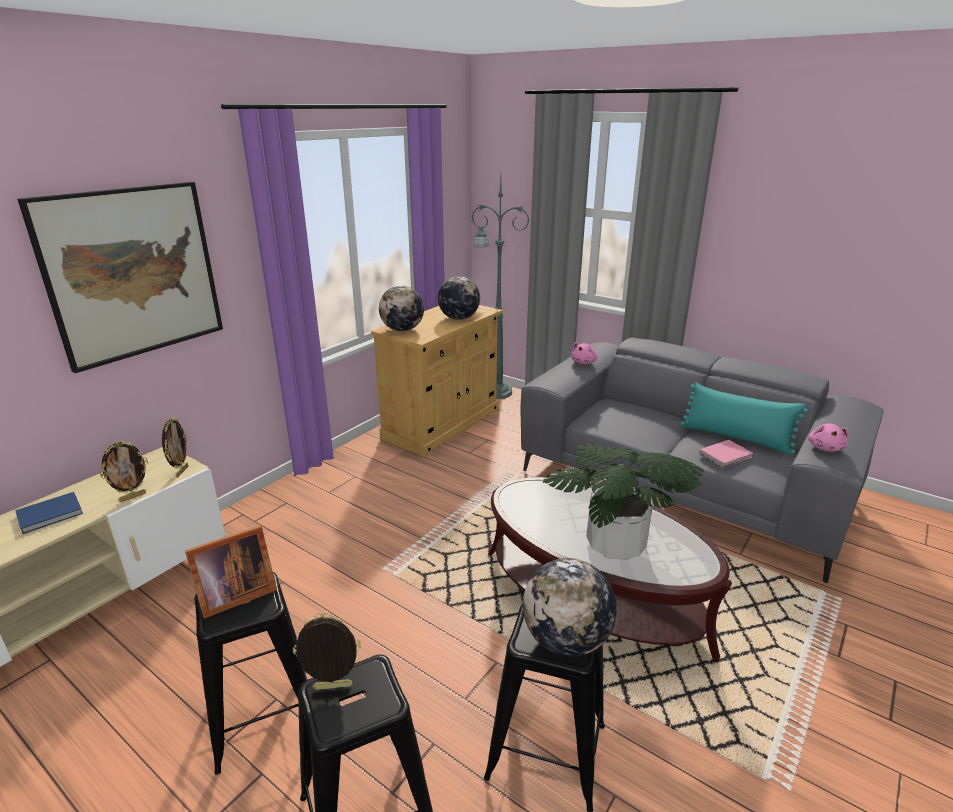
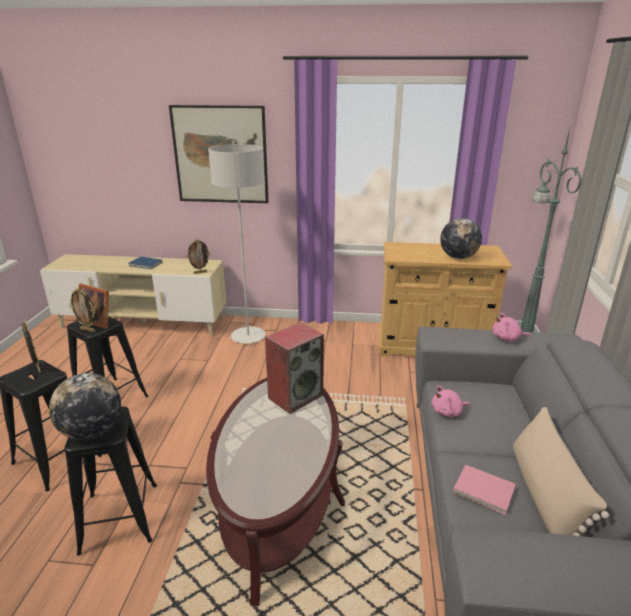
camera: 60 degrees right, 0 degrees up
picture frame [100,441,148,502] -> picture frame moved to [69,288,95,332]
globe [379,286,424,331] -> none
potted plant [543,444,704,560] -> none
turquoise pillow [680,383,808,455] -> beige pillow [513,407,609,536]
pink plush toy [808,423,849,452] -> pink plush toy moved to [432,386,471,417]
none -> grey floor lamp [208,144,266,344]
none -> speaker [265,322,324,414]

